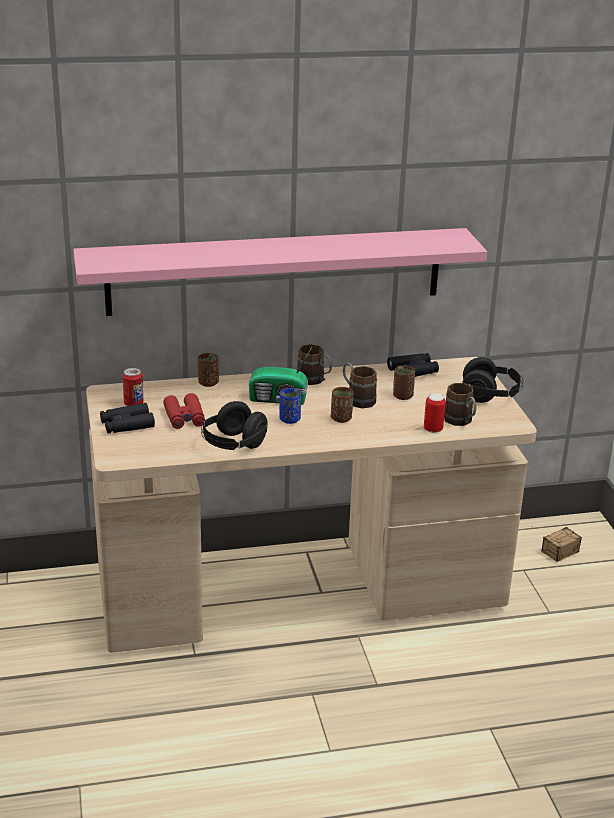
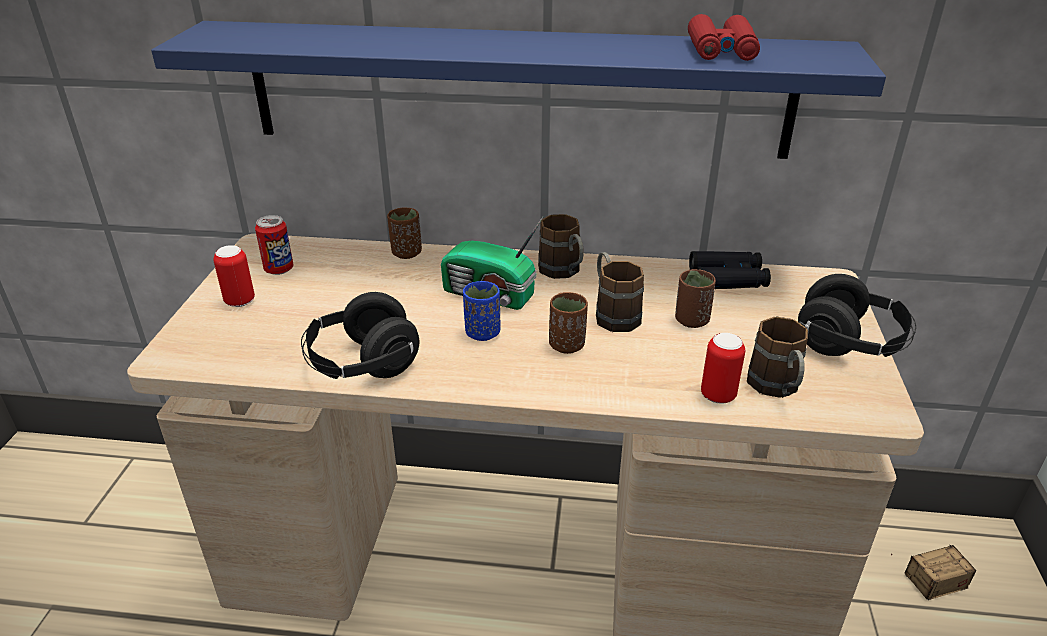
camera: 20 degrees right, 5 degrees up
pink shelf [73,228,487,316] -> blue shelf [151,21,886,159]
black binoculars [100,403,155,433] -> can [213,245,255,307]
red binoculars [163,393,205,429] -> red binoculars moved to [688,14,760,61]

